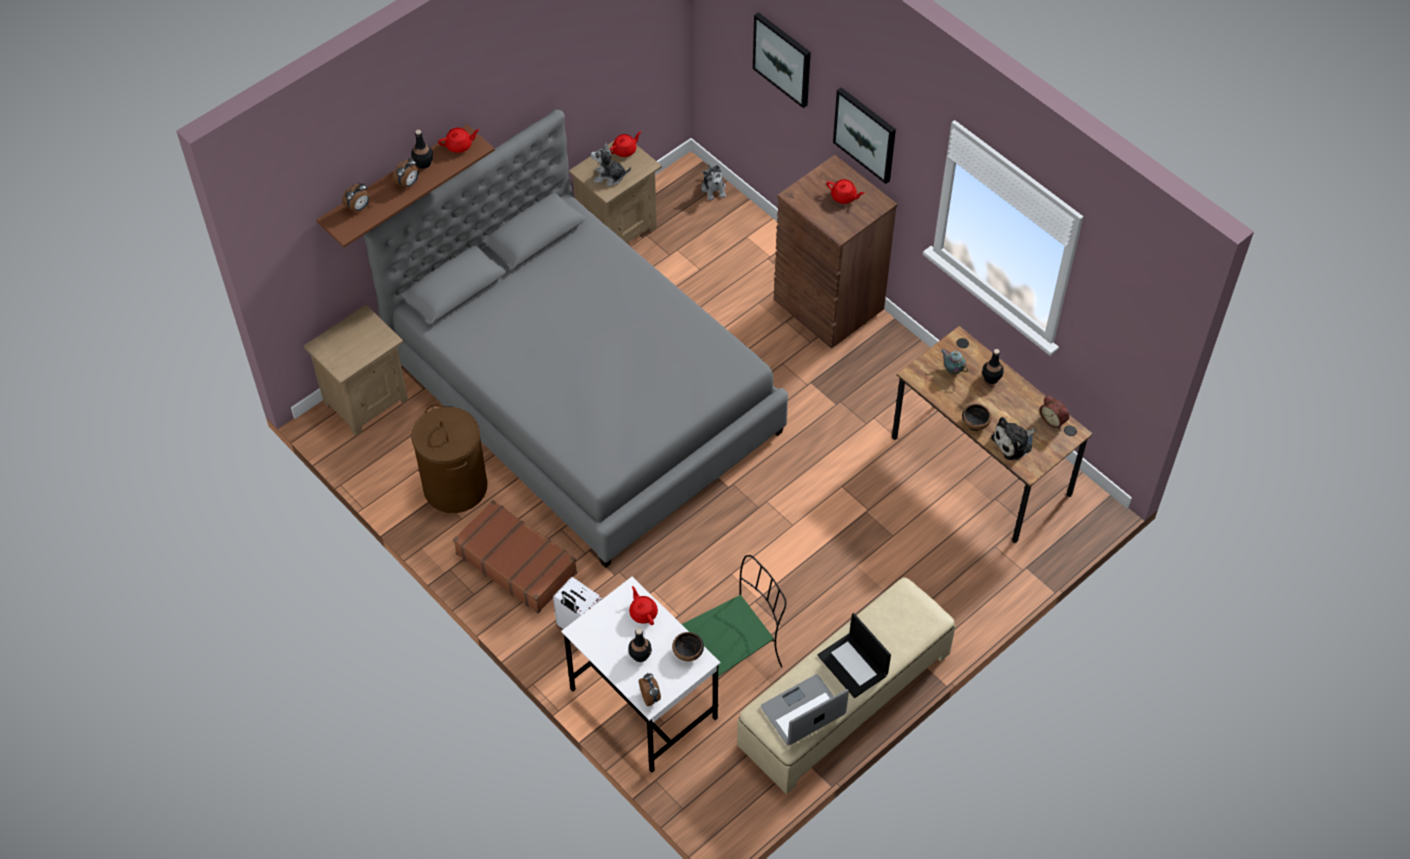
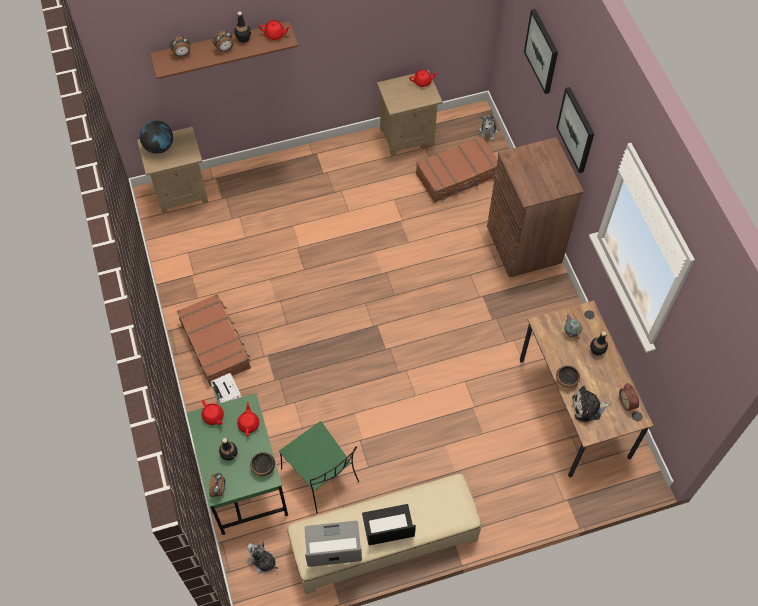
camera: 25 degrees right, 5 degrees up
grey bed [364,110,788,568] -> none
brown laundry basket [411,404,487,513] -> none
white desk [561,577,721,772] -> green desk [187,393,288,535]
plush toy [591,142,631,186] -> plush toy moved to [247,541,278,573]
green chair [682,555,786,677] -> green chair turned 60 degrees clockwise [279,421,359,513]
laptop [817,613,891,698] -> laptop turned 90 degrees clockwise [362,504,416,545]
red teapot [826,179,865,204] -> red teapot moved to [202,400,224,425]
none -> globe [140,120,173,154]
none -> brown suitcase [416,136,498,203]

